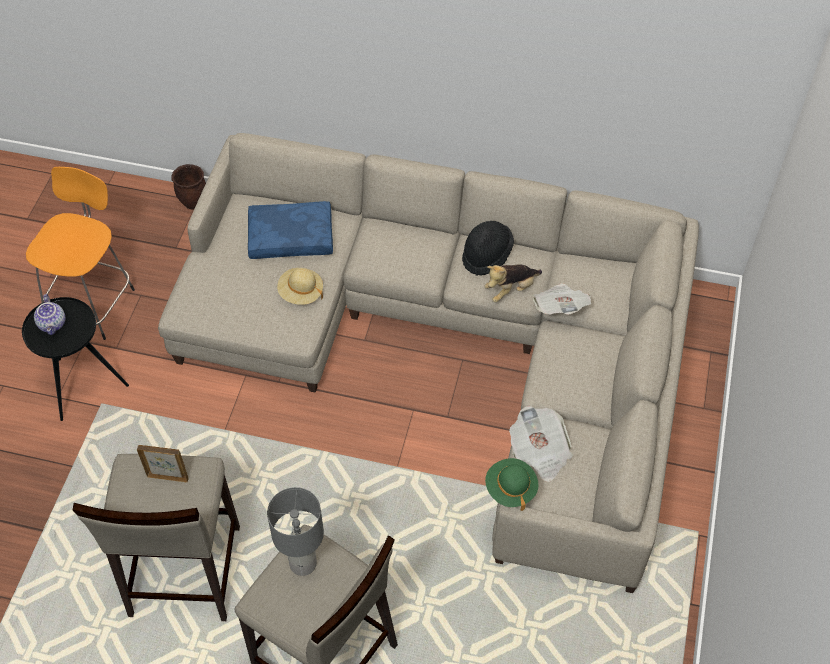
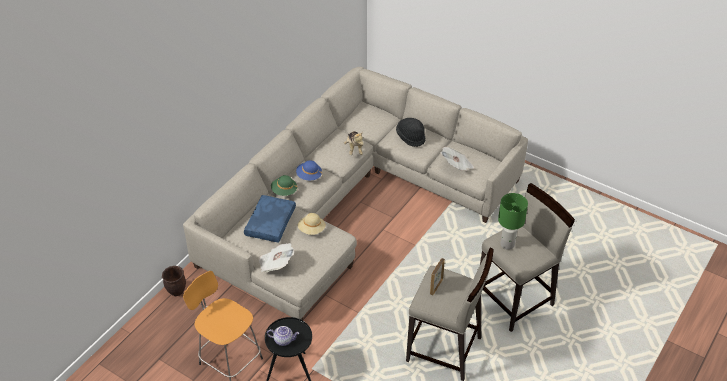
camera: 70 degrees left, 10 degrees down
grey table lamp [267,487,324,576] -> green table lamp [498,193,528,250]
black hat [462,221,514,276] -> black hat moved to [396,118,425,147]
green hat [485,458,539,511] -> green hat moved to [271,175,298,196]
newspaper [533,283,591,315] -> newspaper moved to [259,243,294,272]
none -> blue hat [296,160,322,180]

